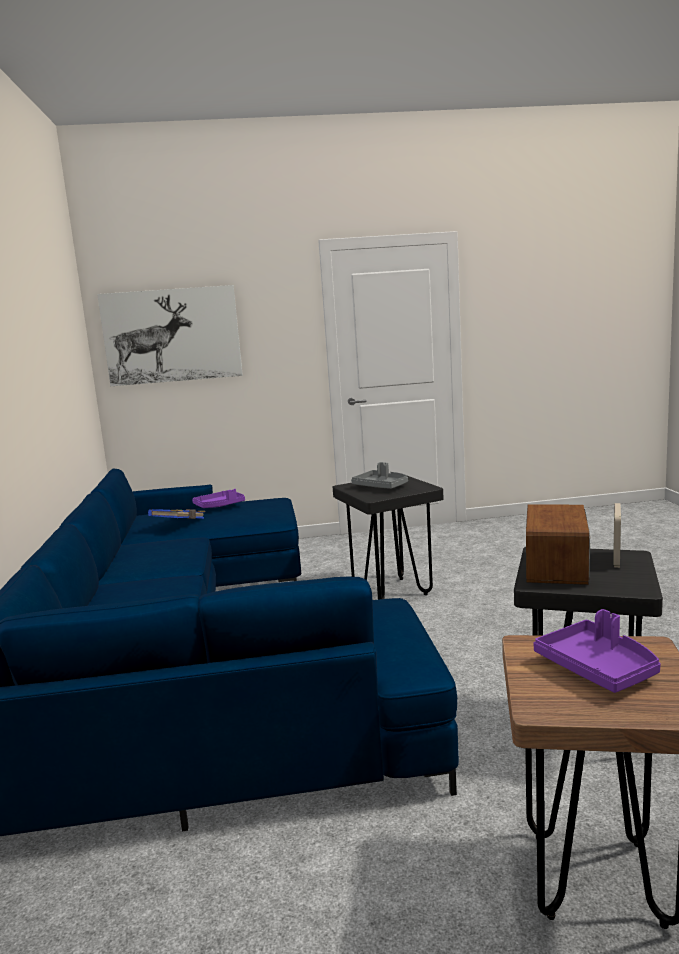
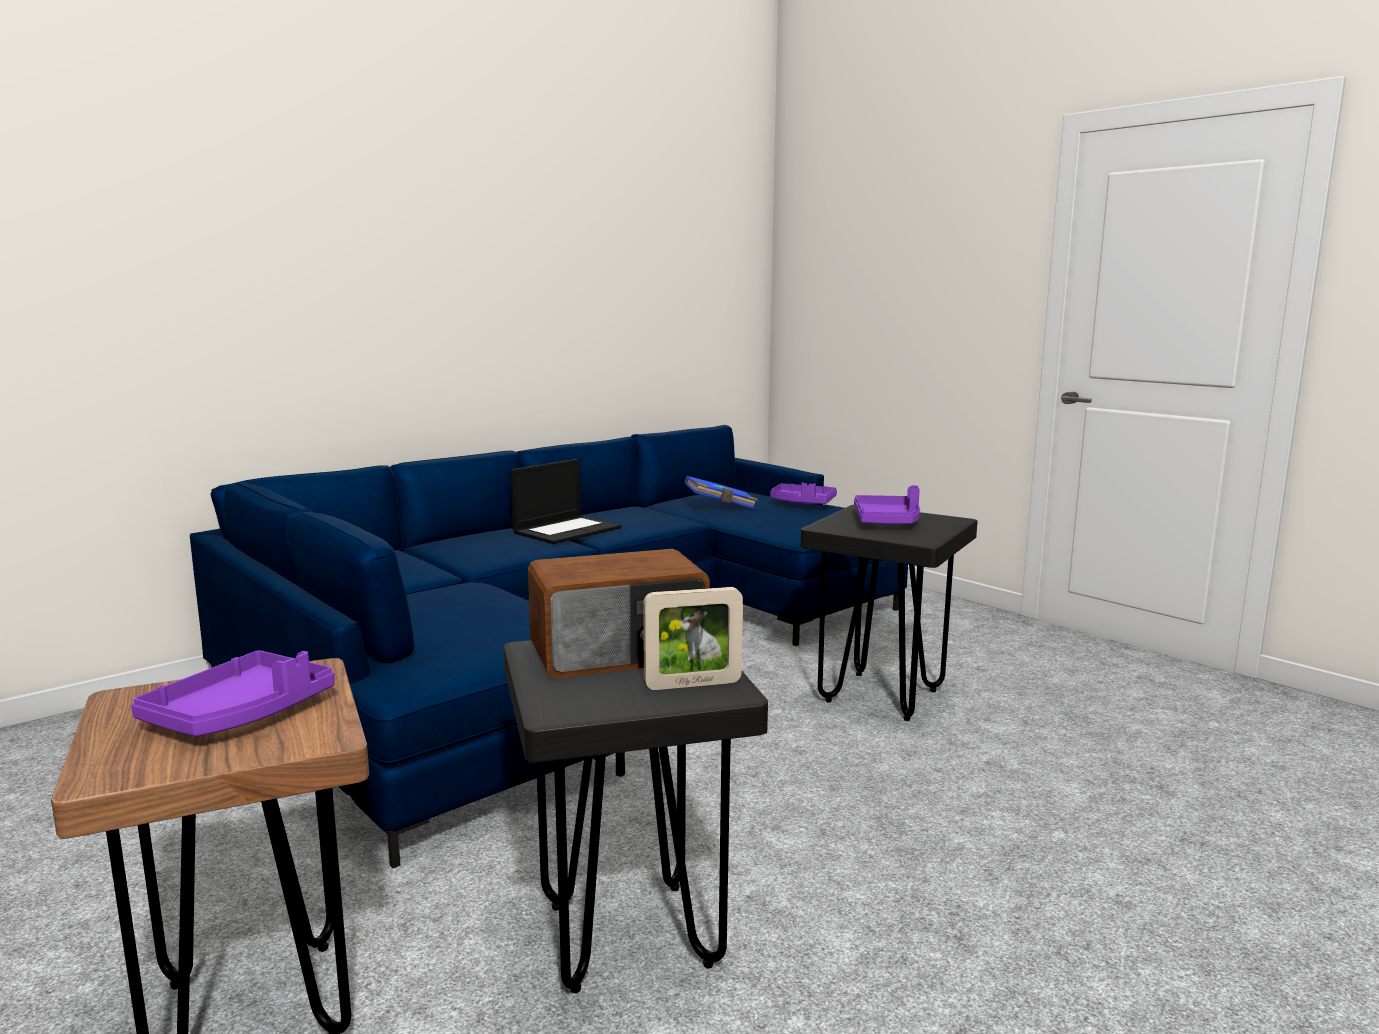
camera: 55 degrees right, 0 degrees up
picture [97,285,243,386] -> none
grey tray [351,462,408,489] -> purple tray [854,485,920,525]
none -> laptop [510,459,621,544]

